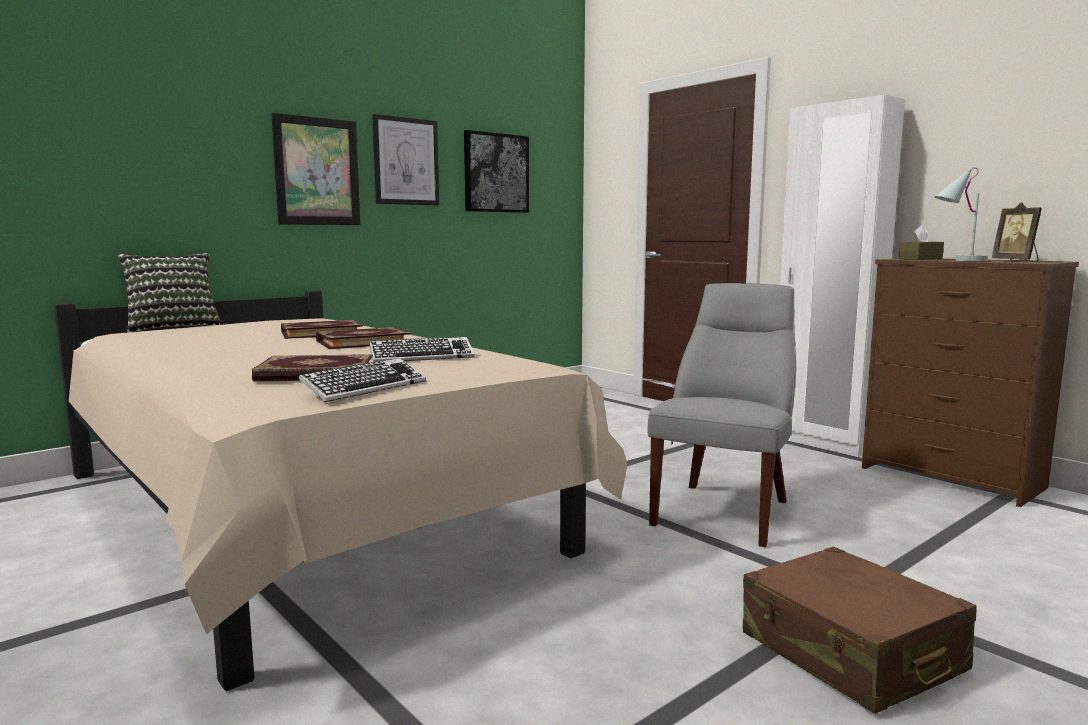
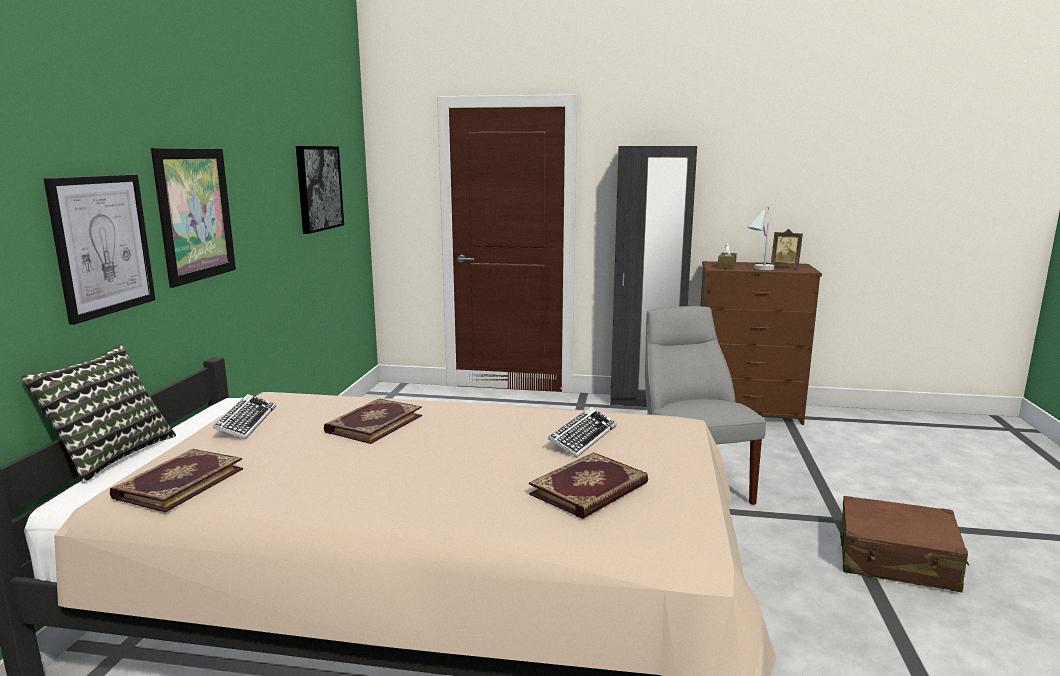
camera: 40 degrees left, 5 degrees up
keyboard [299,358,426,402] -> keyboard moved to [213,394,276,439]
book [316,327,411,349] -> book moved to [110,449,243,513]
picture [372,114,439,205] -> picture moved to [44,174,155,325]
white wardrobe [780,95,905,457] -> black wardrobe [610,146,697,407]

